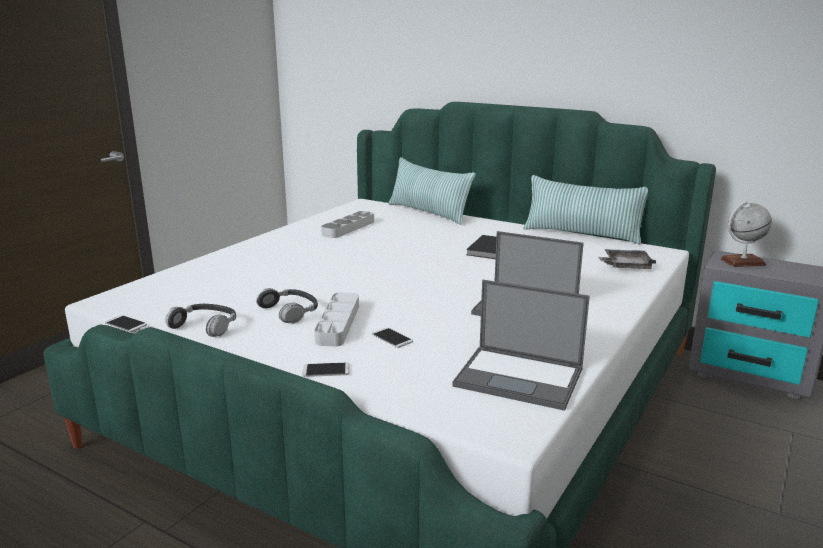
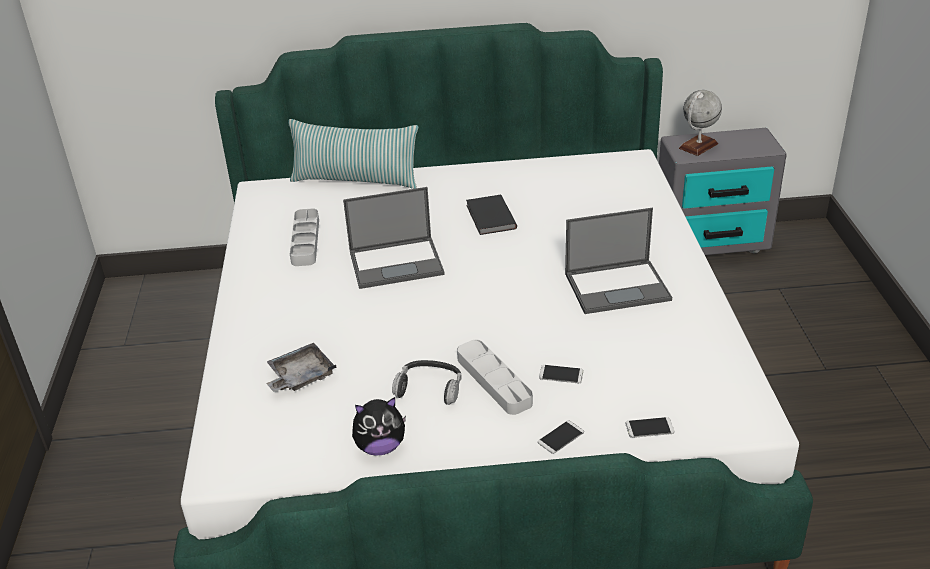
camera: 35 degrees left, 15 degrees up
phone [105,315,147,332] -> phone moved to [625,417,674,438]
headphones [165,304,236,337] -> plush toy [352,397,406,456]
laptop [452,280,590,411] -> laptop moved to [343,187,445,289]
pillow [523,175,648,245] -> none
grey tray [598,249,656,269] -> grey tray moved to [266,343,337,392]

